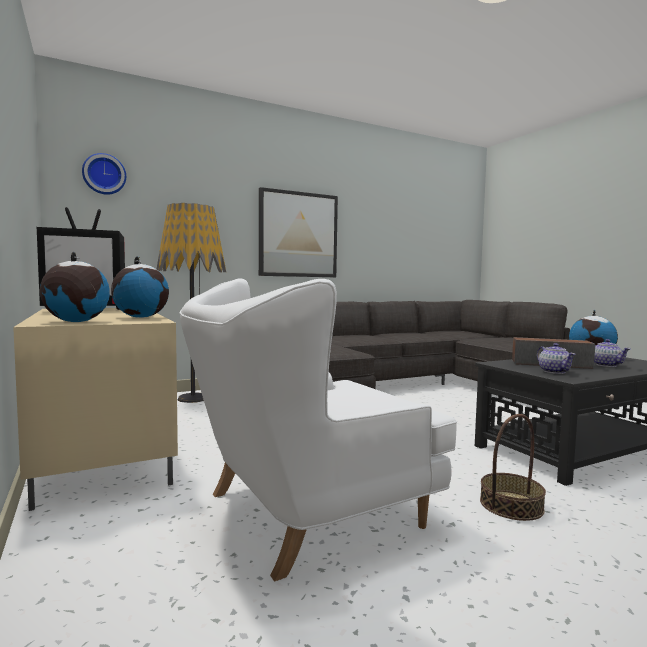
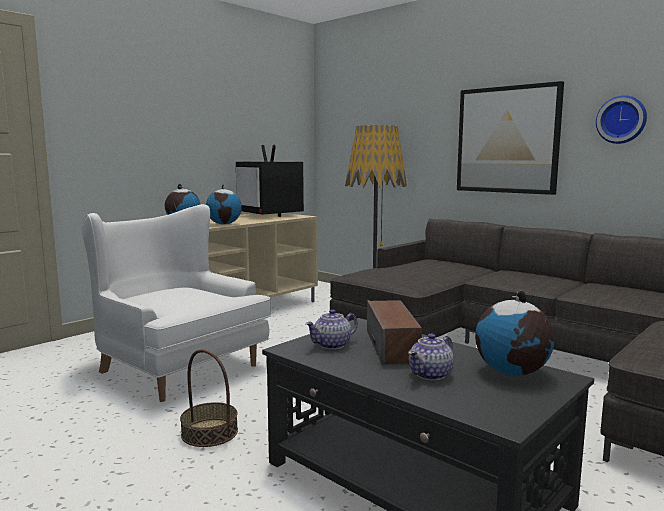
camera: 70 degrees right, 5 degrees up
wall clock [82,153,126,195] -> wall clock moved to [596,95,647,144]

